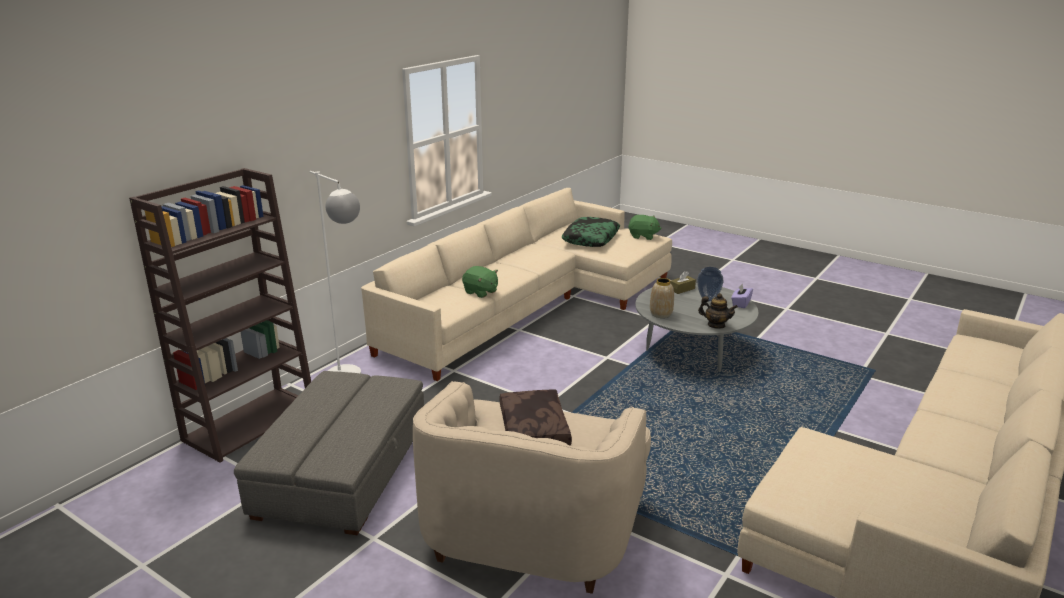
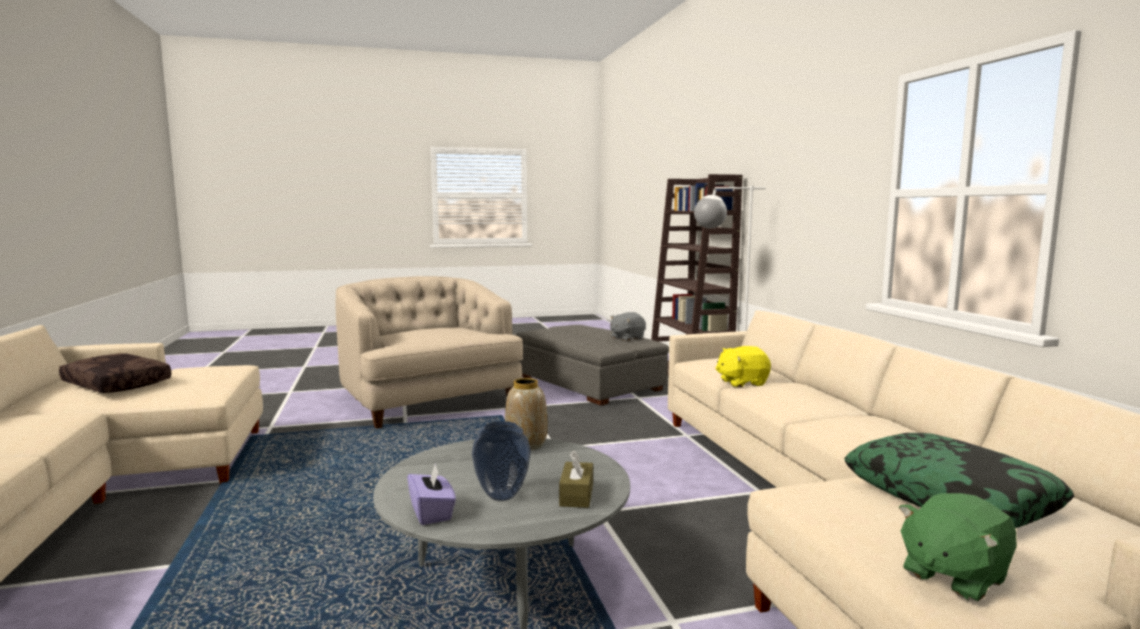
camera: 130 degrees right, 15 degrees down
green plush toy [462,266,498,298] -> yellow plush toy [716,346,771,387]
brown pillow [499,389,572,446] -> brown pillow moved to [59,353,172,393]
teapot [698,293,738,329] -> none
none -> grey plush toy [610,312,646,341]

